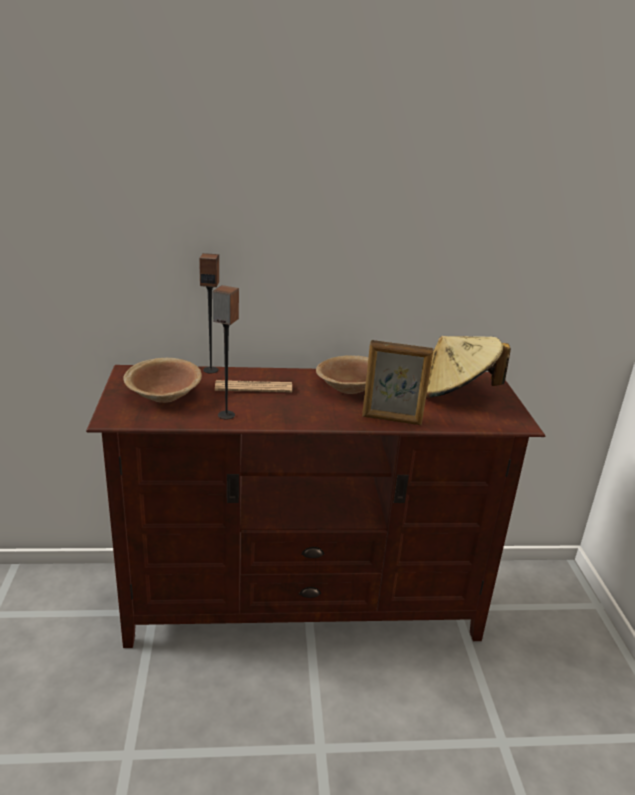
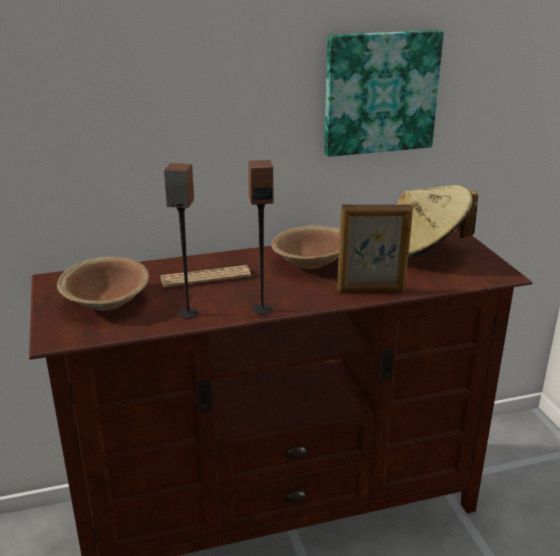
camera: 10 degrees left, 0 degrees up
speaker [199,253,219,373] -> speaker moved to [248,160,273,314]
none -> picture [324,30,444,157]

